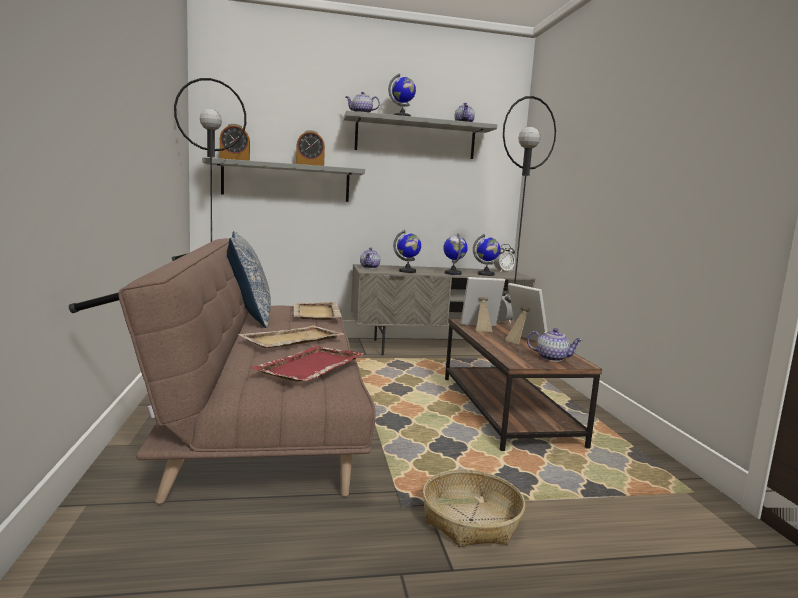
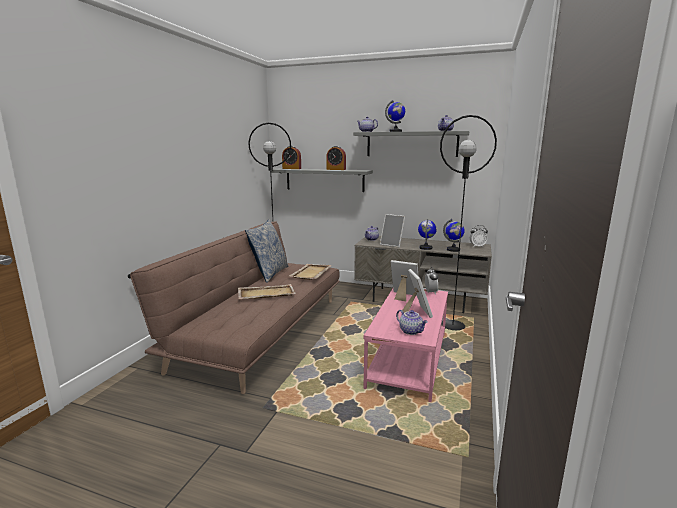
camera: 30 degrees right, 5 degrees up
red tray [250,346,366,382] -> none
globe [393,230,421,273] -> picture frame [380,214,405,248]
basket [423,470,525,547] -> none
brown coffee table [445,319,602,451] -> pink coffee table [363,289,448,402]

